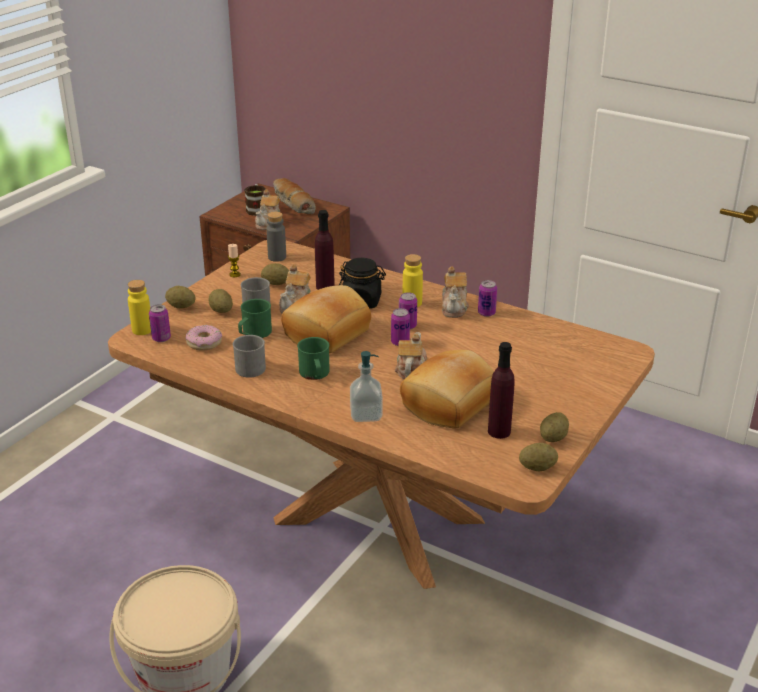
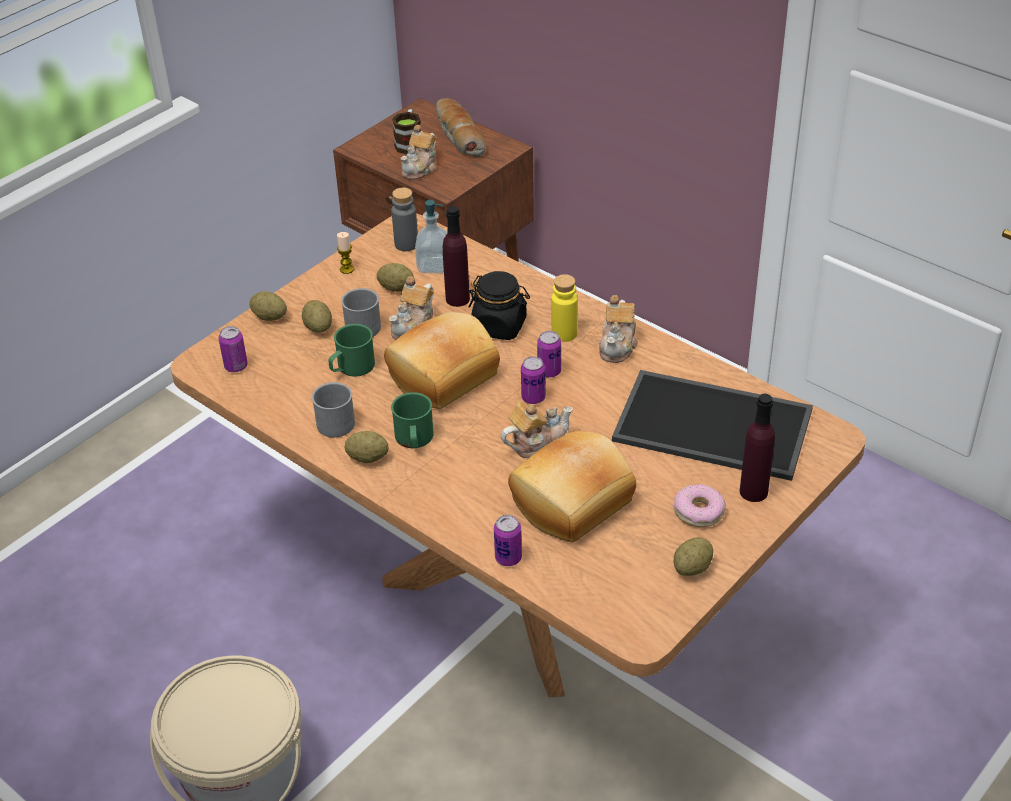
camera: 10 degrees right, 10 degrees up
yellow bottle [128,280,151,335] -> none
donut [186,325,222,351] -> donut moved to [674,484,726,527]
soap dispenser [350,351,382,422] -> soap dispenser moved to [415,200,447,274]
teapot [395,332,427,379] -> teapot turned 45 degrees clockwise [501,402,573,458]
can [478,280,497,317] -> can moved to [494,515,522,566]
purple bottle [488,342,515,439] -> purple bottle moved to [740,394,775,502]
potato [519,443,558,471] -> potato moved to [345,431,389,463]
none -> tray [612,370,813,481]

